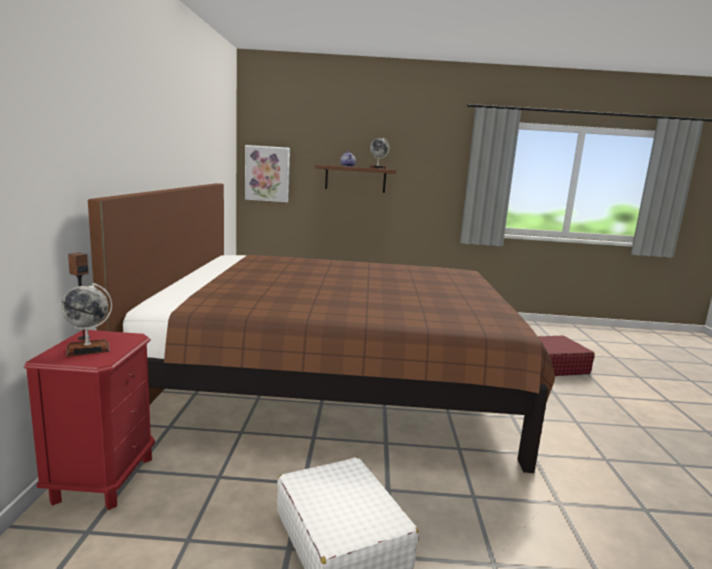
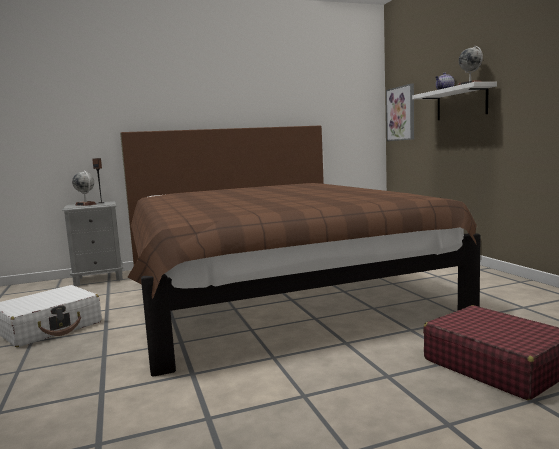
camera: 70 degrees right, 5 degrees down
red nightstand [24,330,155,510] -> grey nightstand [62,201,123,286]
brown shelf [315,165,396,193] -> white shelf [412,82,497,120]

